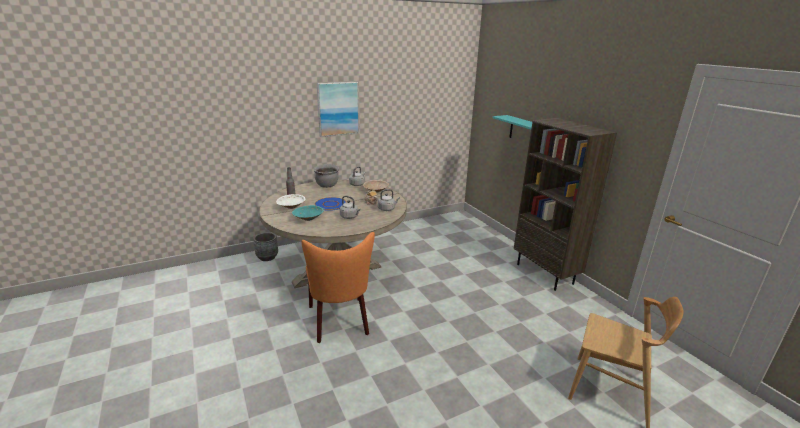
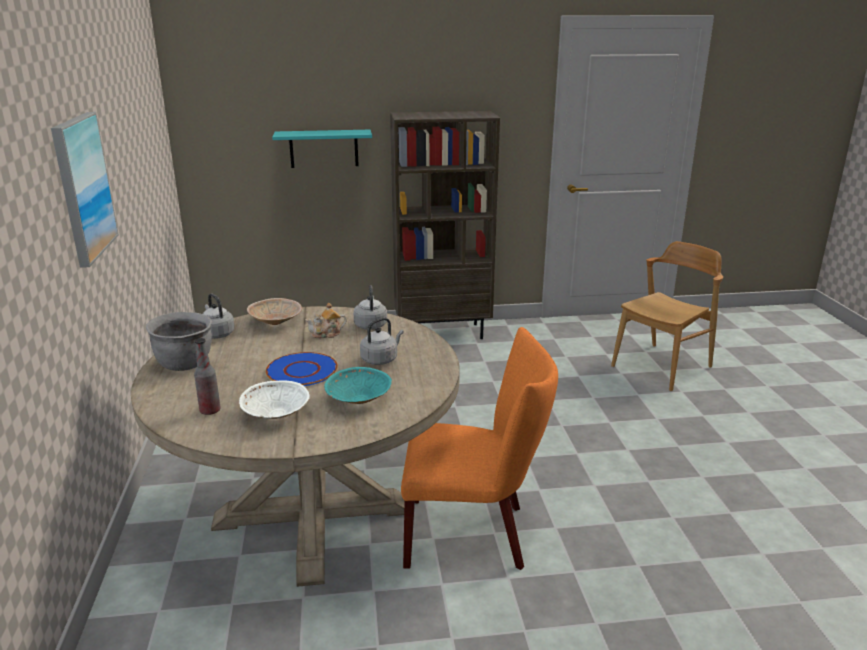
camera: 70 degrees left, 0 degrees up
grey planter [253,232,278,261] -> none

